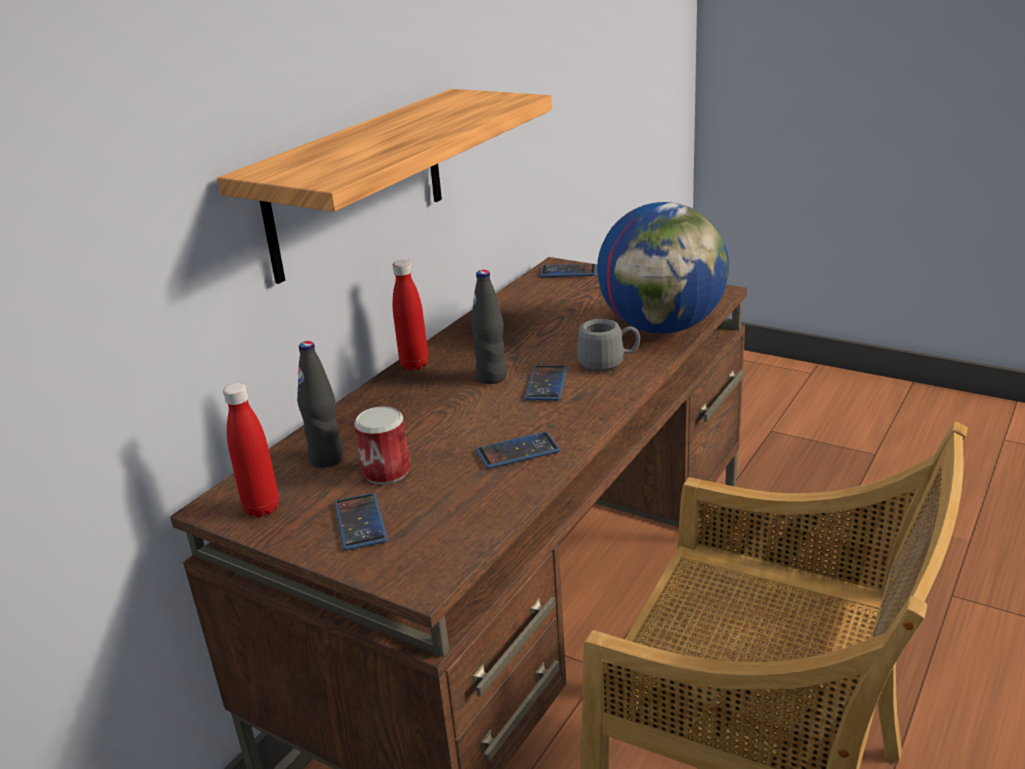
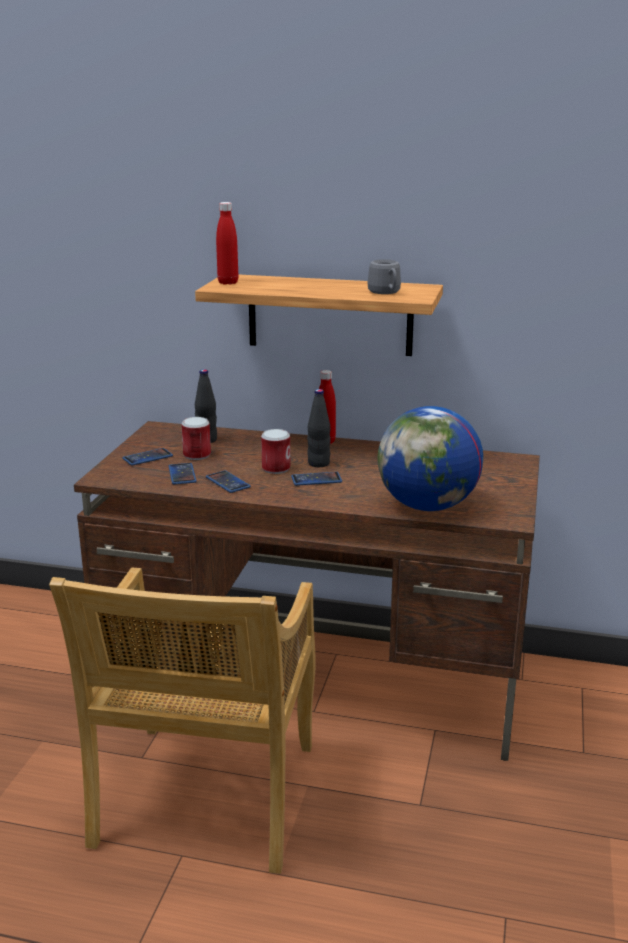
camera: 70 degrees right, 5 degrees down
red bottle [223,383,279,517] -> red bottle moved to [216,202,238,285]
phone [540,264,597,277] -> phone moved to [169,463,197,484]
grey mug [577,319,640,371] -> grey mug moved to [368,259,401,294]
none -> can [261,429,290,474]

